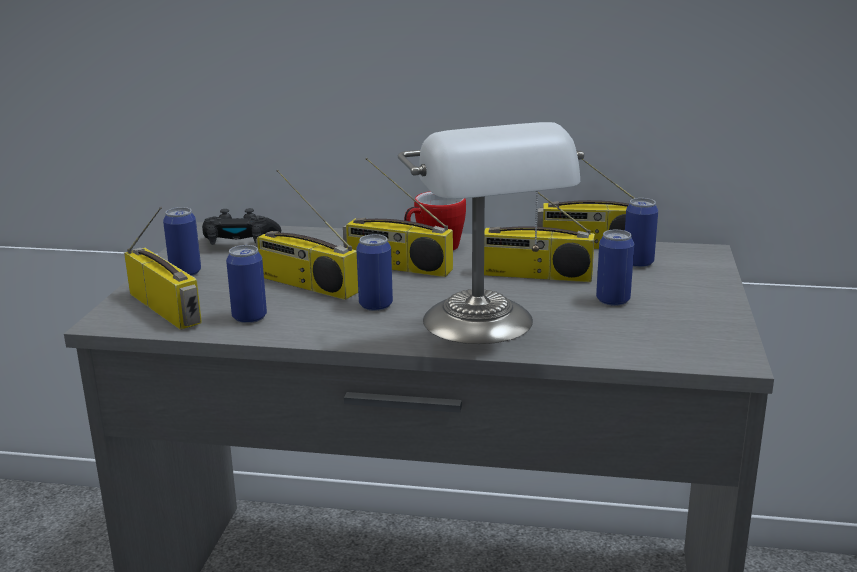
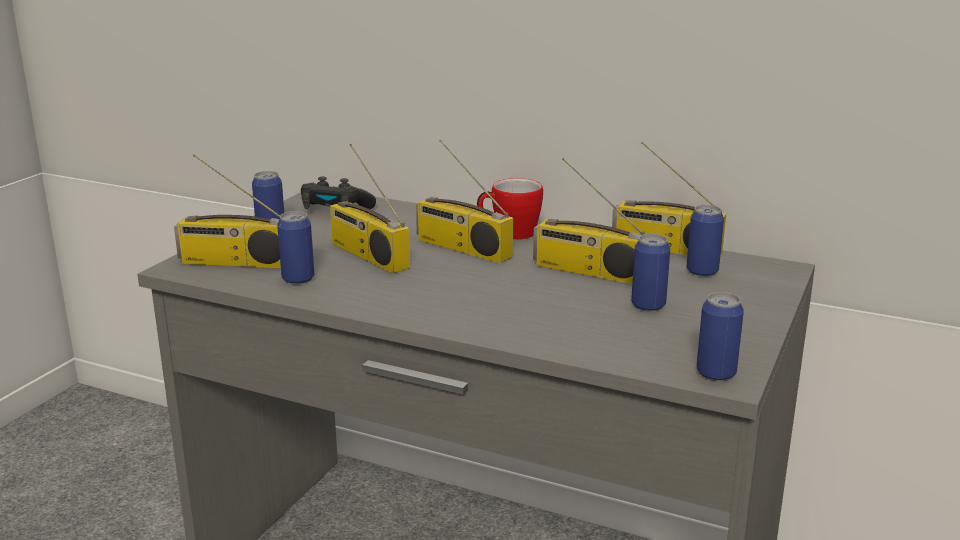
camera: 15 degrees right, 0 degrees up
radio [124,207,202,330] -> radio turned 120 degrees clockwise [174,154,281,268]
can [356,234,393,311] -> can moved to [697,292,744,381]
white table lamp [398,122,584,344] -> none

